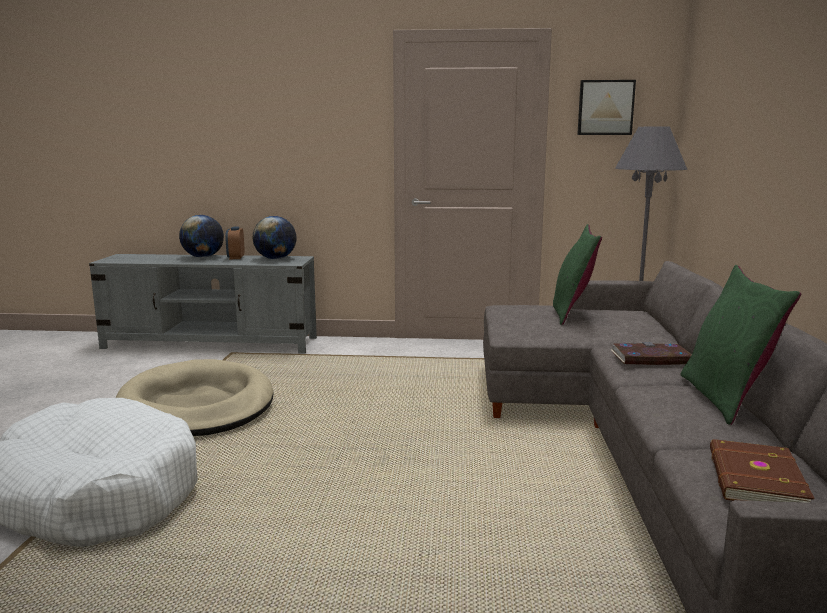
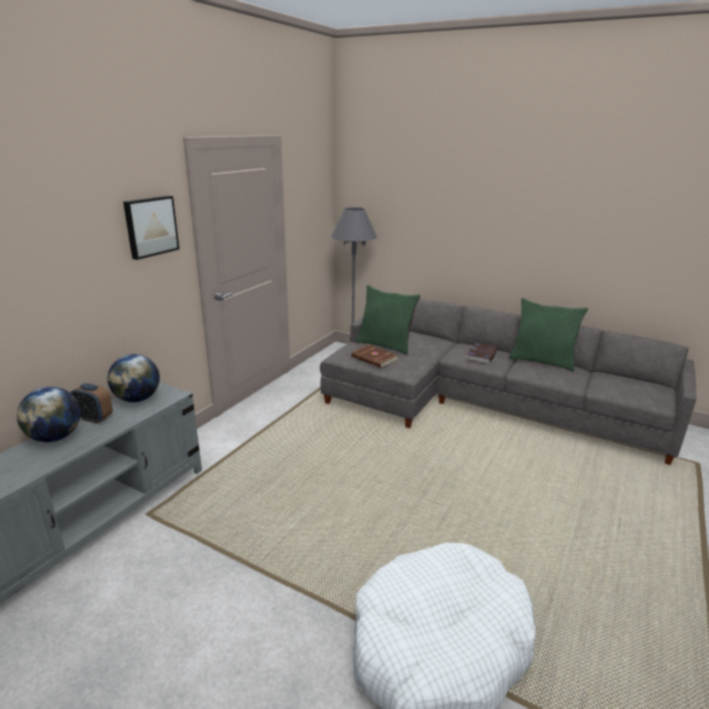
camera: 65 degrees left, 10 degrees up
beige dog bed [116,359,273,436] -> none
picture [577,80,636,135] -> picture moved to [123,196,179,260]
brown book [710,439,815,503] -> brown book moved to [351,345,398,368]

